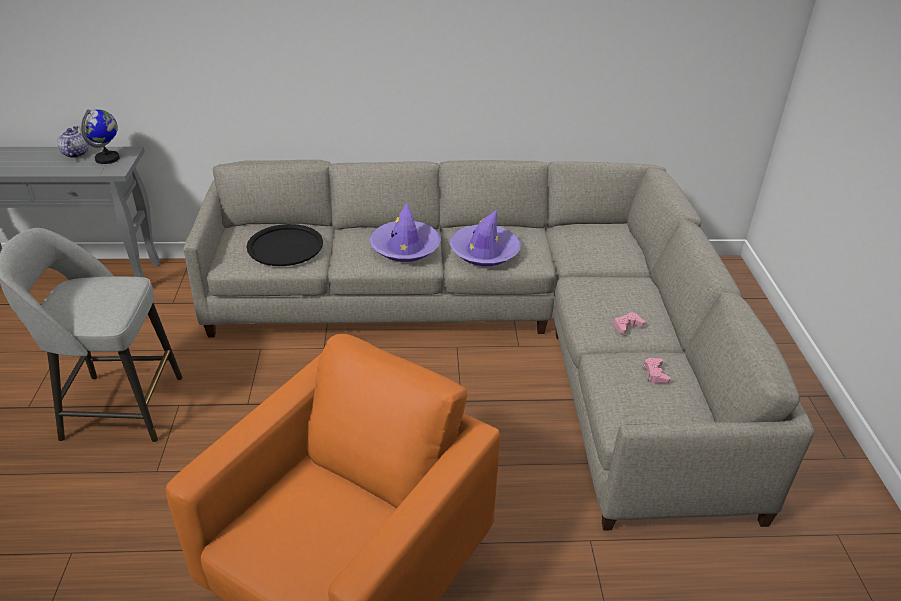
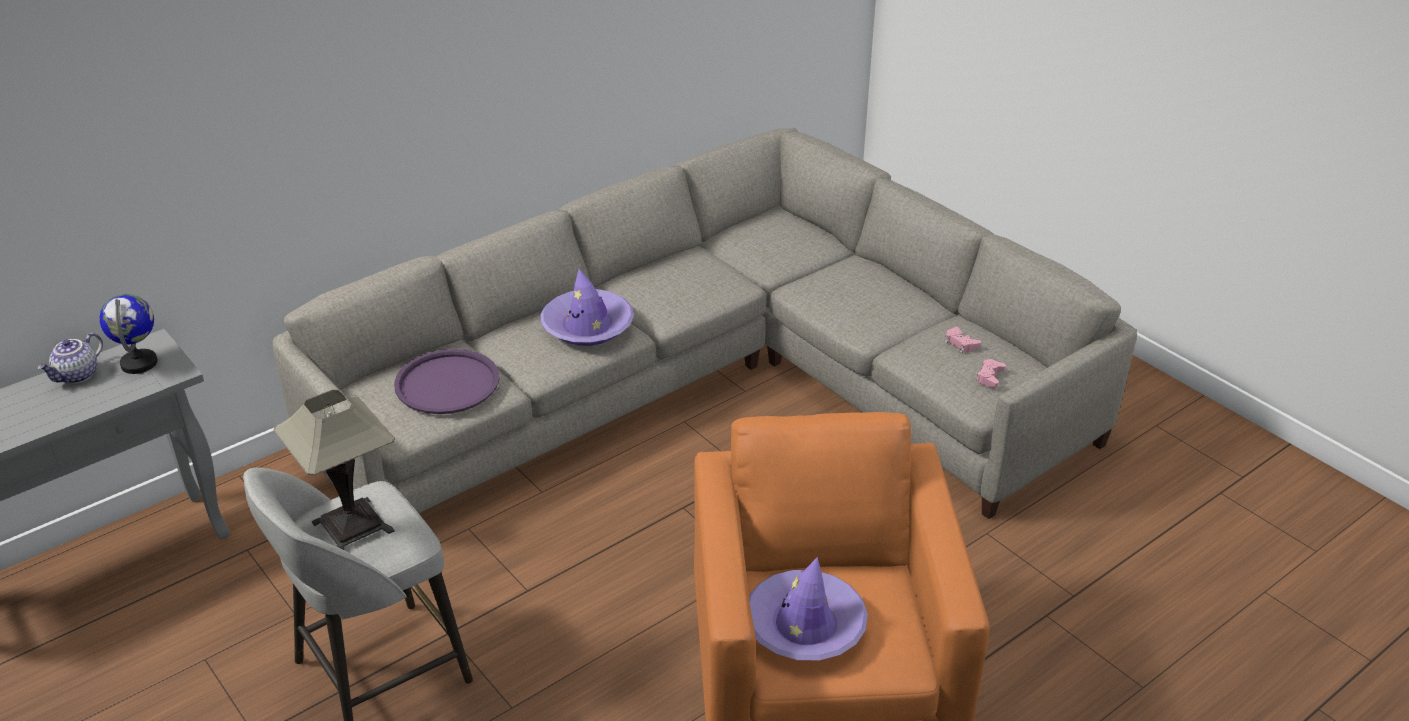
camera: 35 degrees left, 0 degrees up
teapot [57,126,88,158] -> teapot turned 105 degrees counterclockwise [37,333,103,384]
black tray [247,224,323,266] -> purple tray [394,349,500,414]
purple hat [449,210,521,266] -> purple hat moved to [749,557,868,660]
pink game controller [614,312,645,334] -> pink game controller moved to [976,359,1006,388]
none -> table lamp [273,389,395,550]

